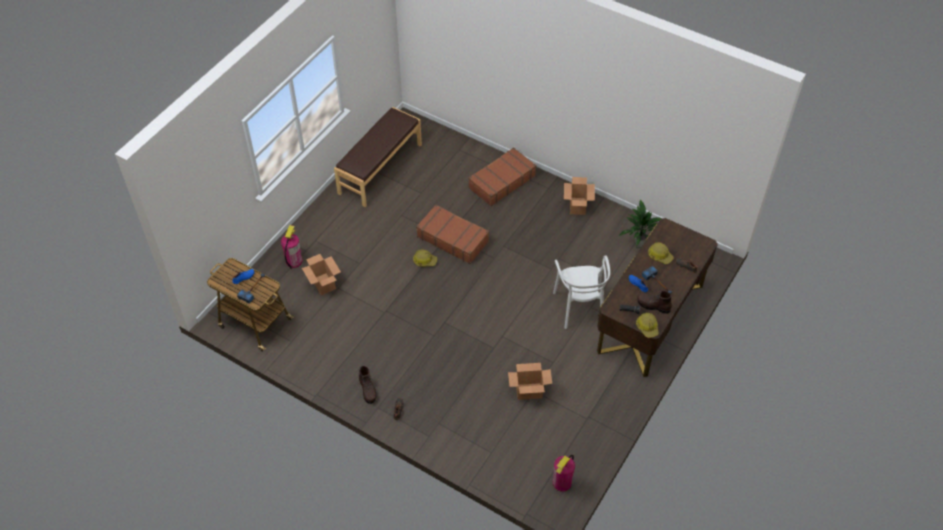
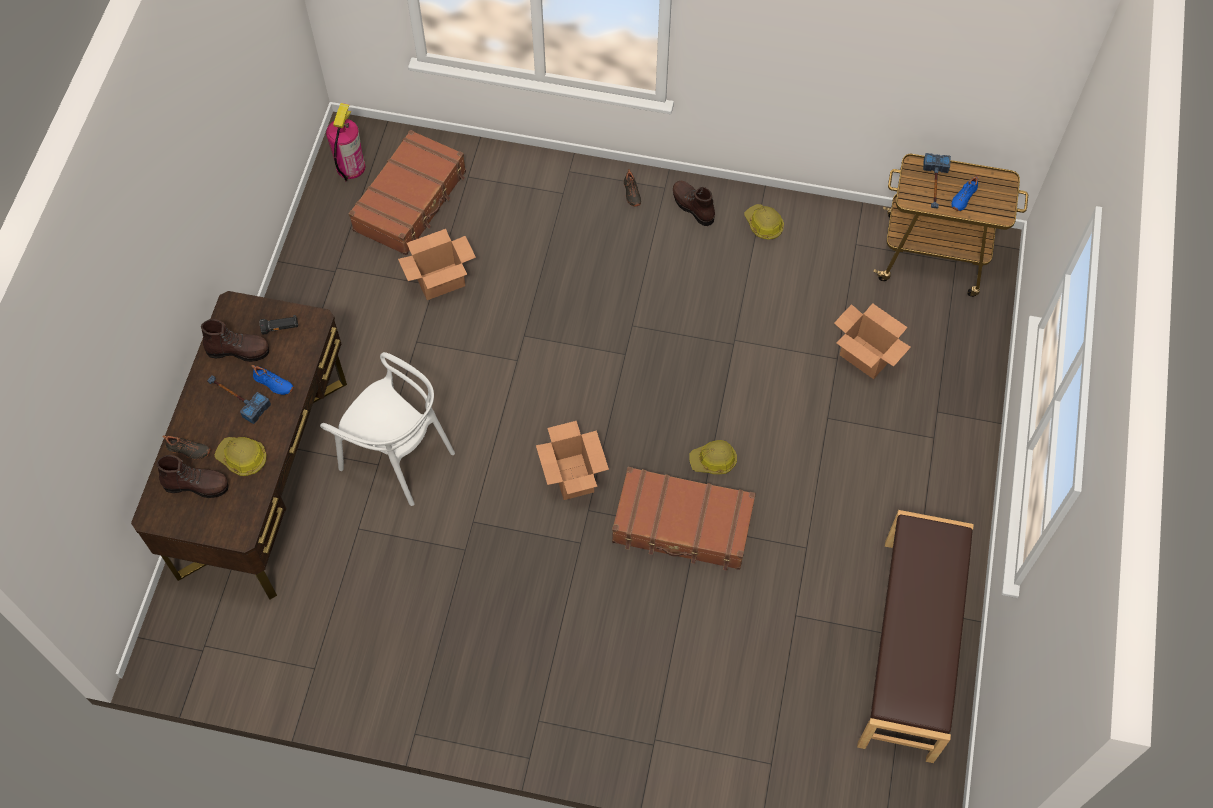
camera: 160 degrees right, 10 degrees up
fire extinguisher [281,225,302,269] -> none
brown suitcase [469,147,536,206] -> brown suitcase moved to [348,130,466,255]
white chair [553,256,610,329] -> white chair turned 150 degrees clockwise [320,352,455,506]
cardboard box [564,177,595,215] -> cardboard box moved to [536,421,609,500]
potted plant [618,199,663,248] -> none
hard hat [636,313,659,338] -> hard hat moved to [744,204,784,240]
none -> brown boot [156,455,229,498]

